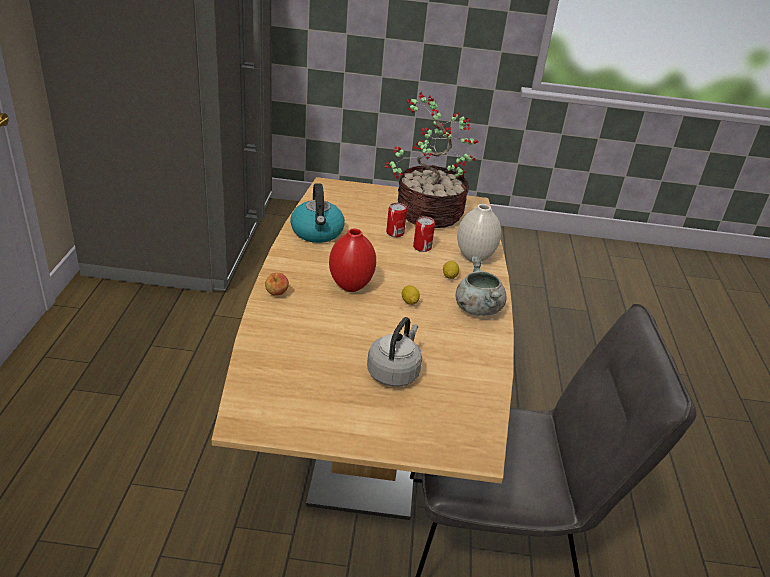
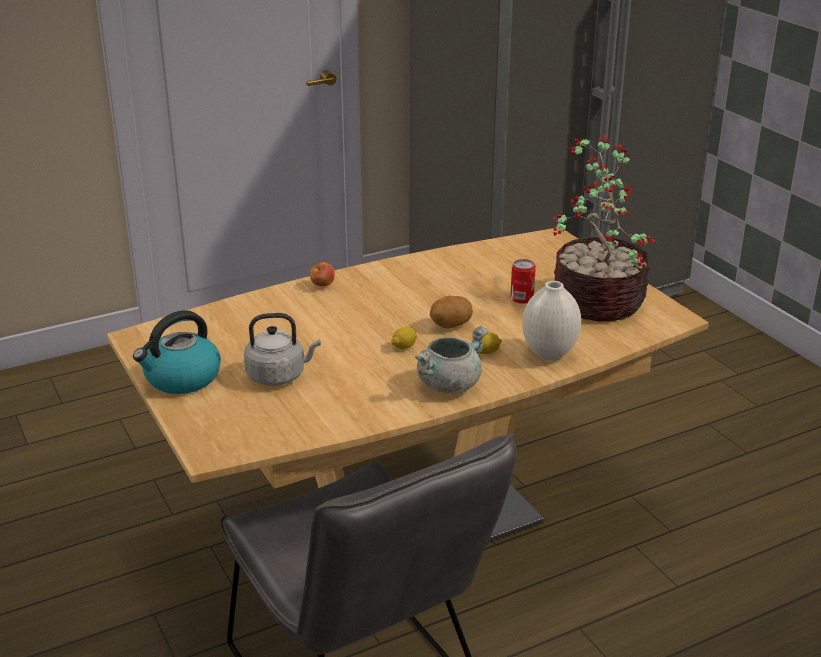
camera: 60 degrees right, 5 degrees down
kettle [290,183,345,243] -> kettle moved to [133,310,221,394]
red vase [329,229,376,292] -> none
can [413,216,435,252] -> none
none -> potato [430,296,473,329]

